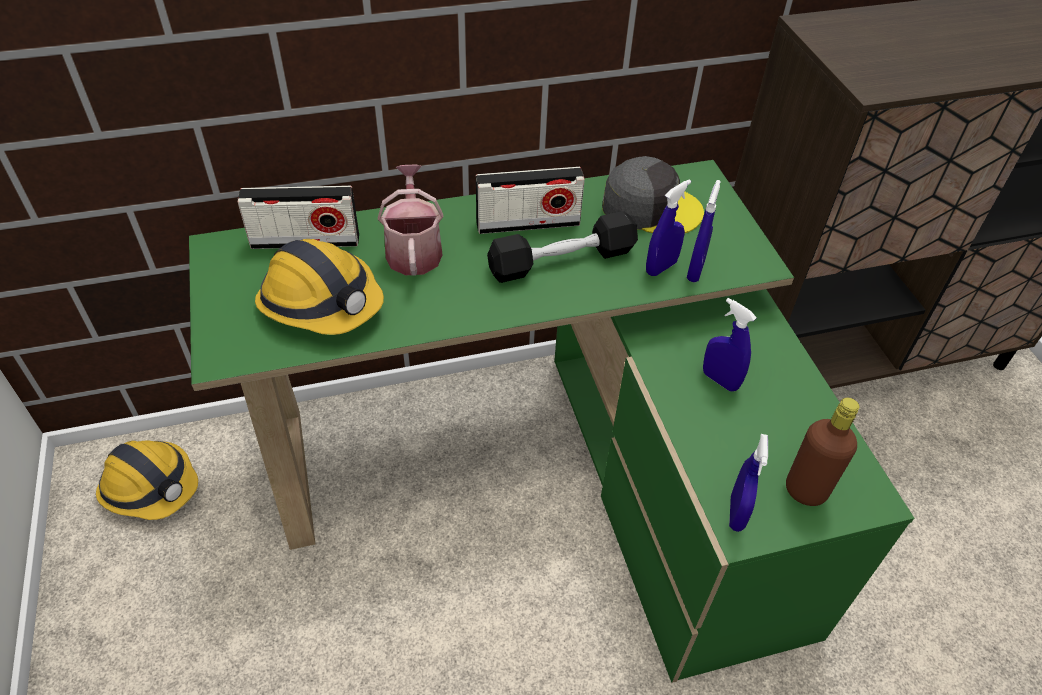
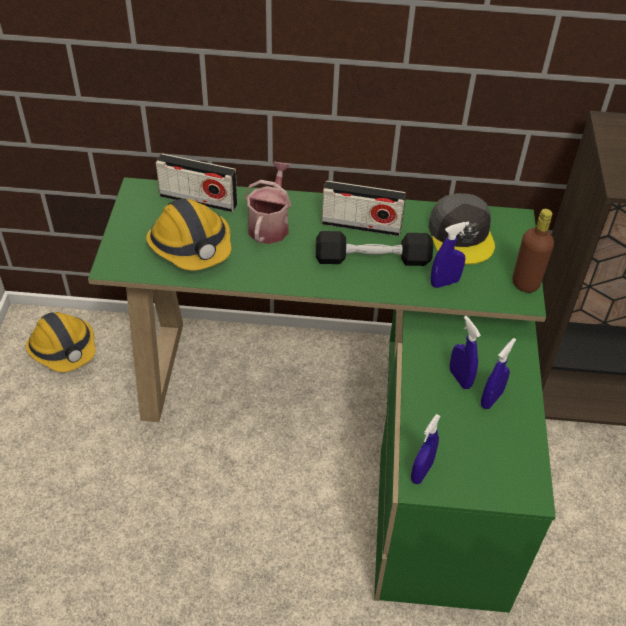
camera: 20 degrees right, 0 degrees up
grey cap [602,156,704,233] -> grey cap turned 45 degrees clockwise [428,193,495,264]
blue spray bottle [687,180,721,282] -> blue spray bottle moved to [481,338,516,409]
brown bottle [786,398,859,506] -> brown bottle moved to [512,209,554,293]

